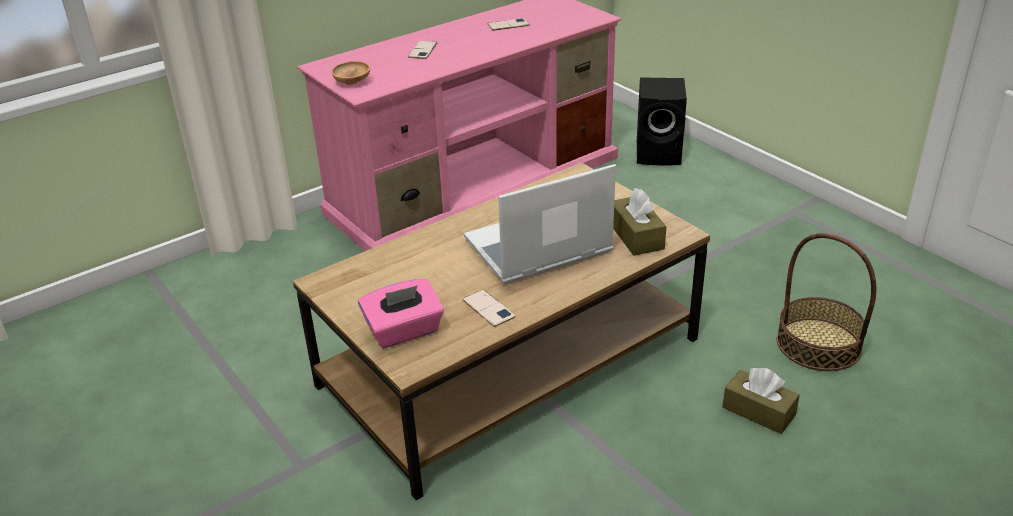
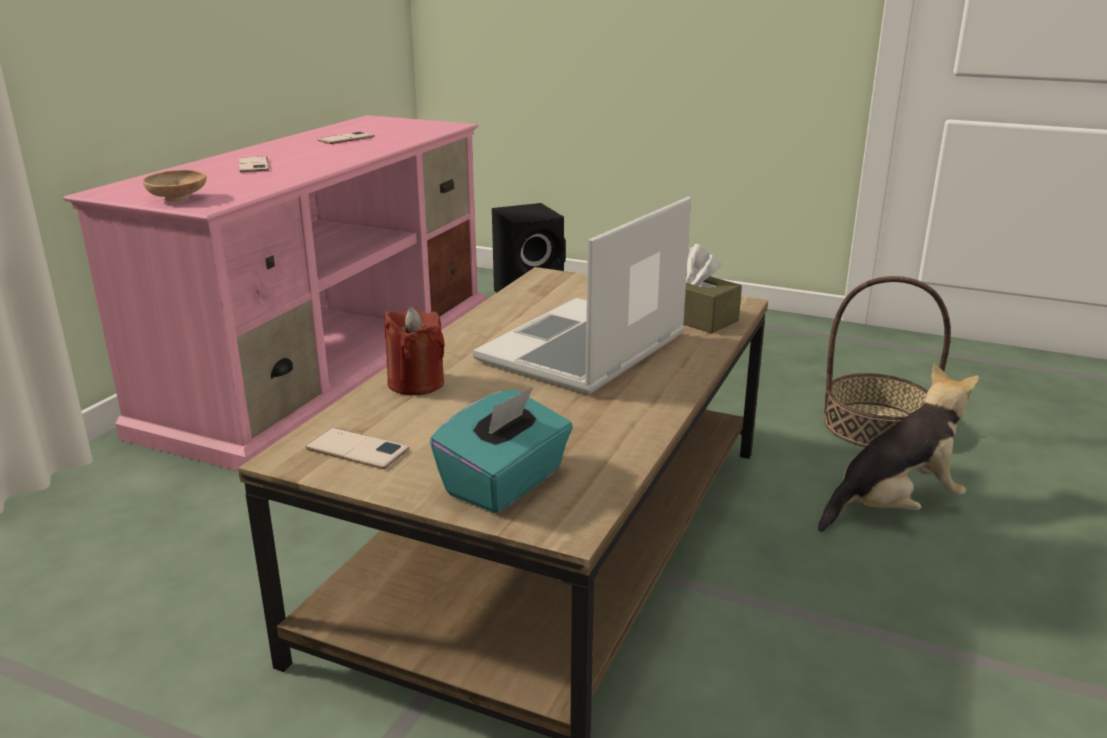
camera: 30 degrees left, 10 degrees down
pink tissue box [358,279,444,348] -> turquoise tissue box [430,386,573,513]
phone [463,290,516,327] -> phone moved to [306,428,409,469]
brown tissue box [723,368,800,434] -> plush toy [818,364,979,532]
none -> red candle [384,307,445,395]

